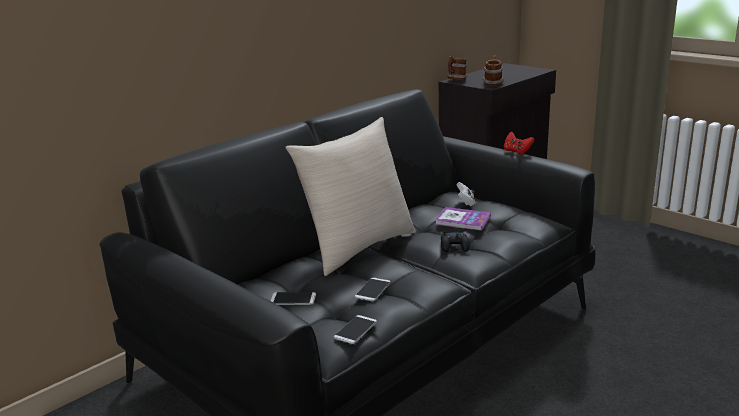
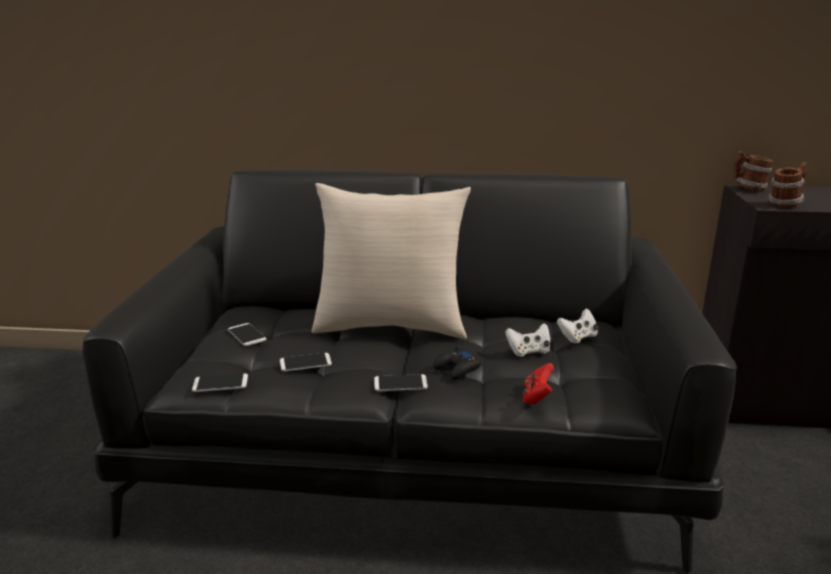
camera: 50 degrees right, 0 degrees up
book [435,207,491,231] -> white game controller [505,323,550,357]
red game controller [504,132,534,155] -> red game controller moved to [522,363,554,405]
none -> phone [374,374,428,391]

